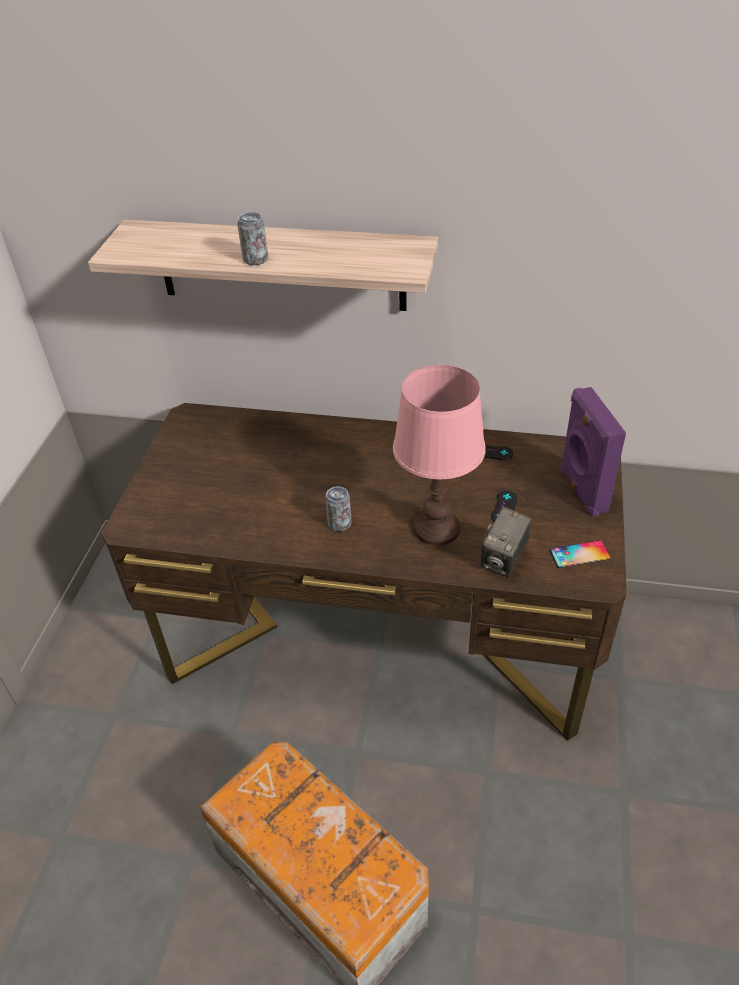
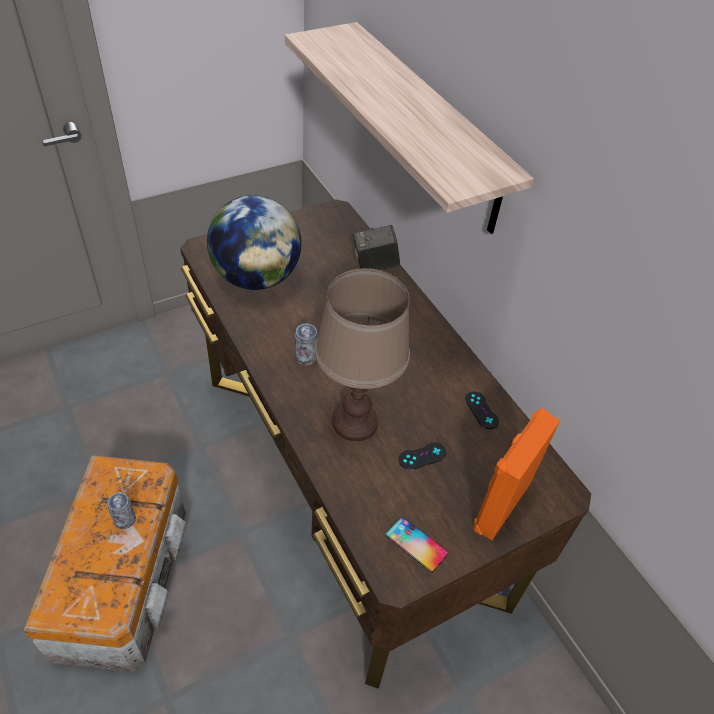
camera: 45 degrees right, 5 degrees up
can [237,212,268,265] -> can moved to [107,493,136,529]
pink table lamp [393,365,486,546] -> brown table lamp [315,268,410,441]
camera [481,507,532,577] -> camera moved to [354,225,400,270]
purple speaker [560,387,626,517] -> orange speaker [473,408,560,540]
none -> globe [207,195,301,290]

